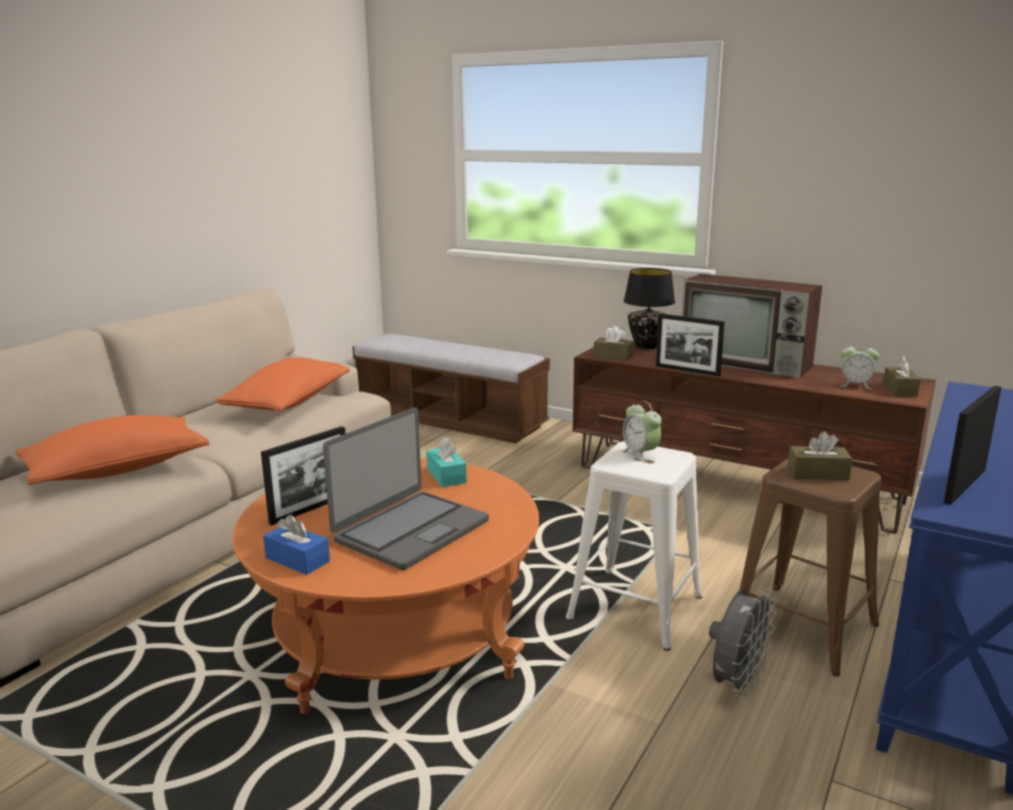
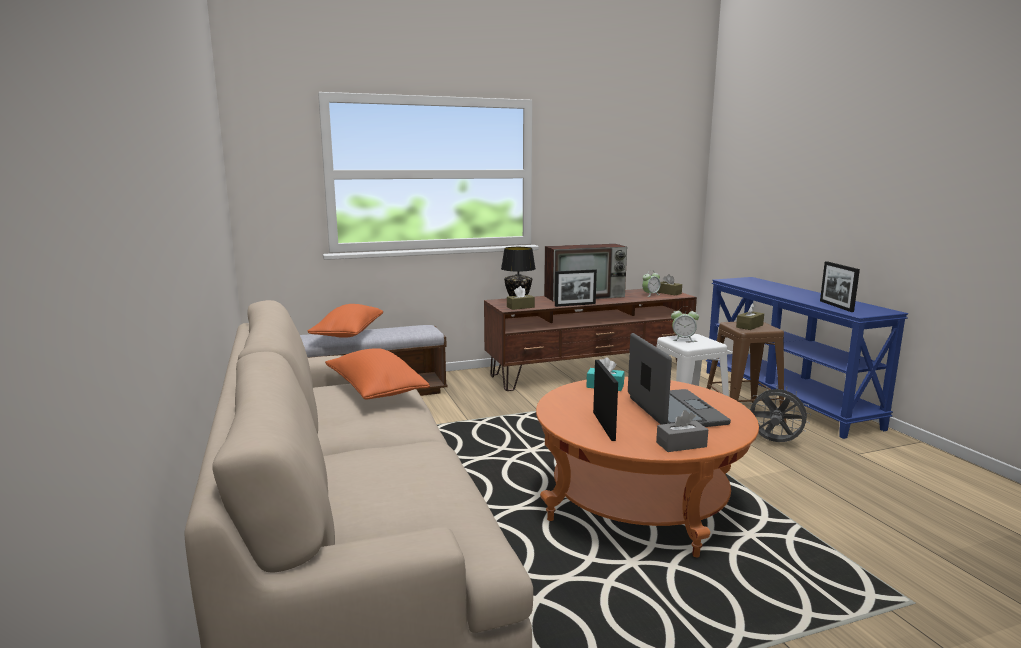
camera: 50 degrees left, 5 degrees down
orange pillow [15,415,209,484] -> orange pillow moved to [307,304,383,338]
blue tissue box [263,514,330,575] -> grey tissue box [656,410,708,452]
grey fan [709,589,777,699] -> grey fan turned 45 degrees counterclockwise [749,385,811,442]

